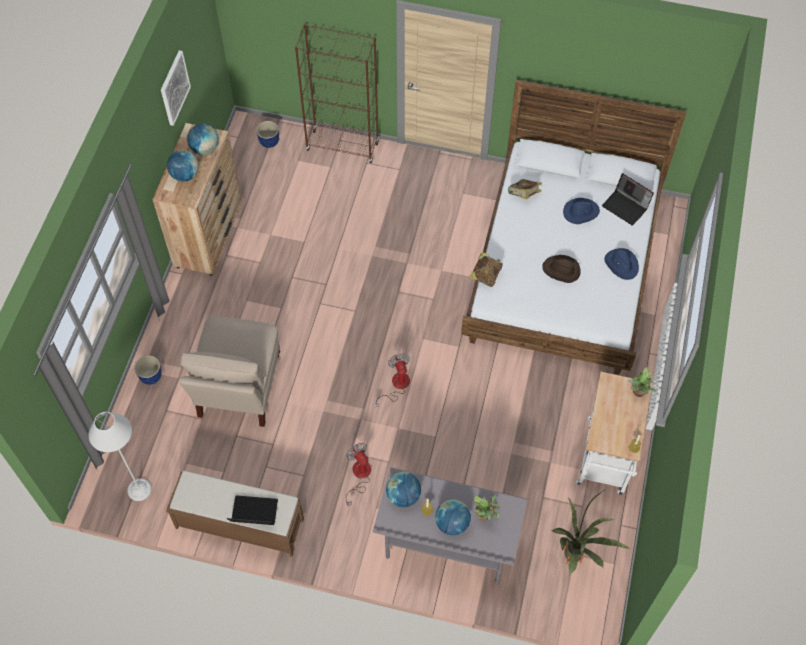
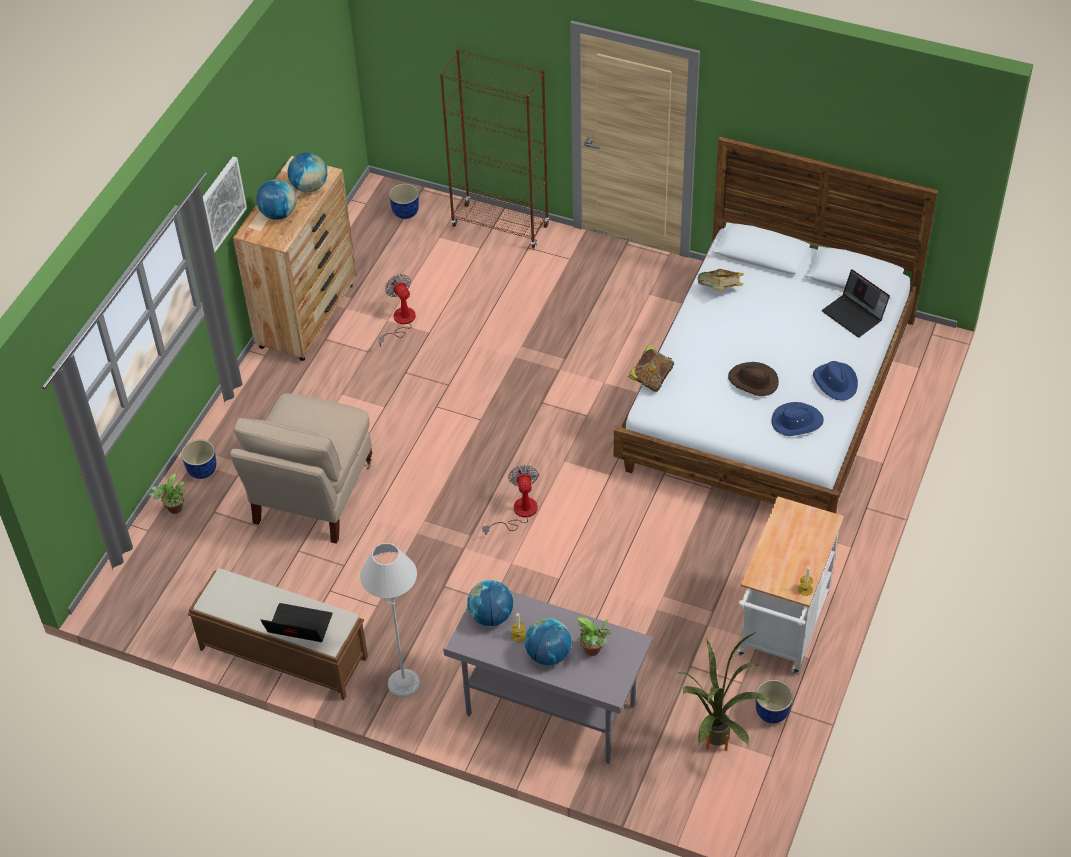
camera: 10 degrees right, 10 degrees down
grey floor lamp [89,412,152,501] -> grey floor lamp moved to [360,543,420,698]
picture [161,50,191,126] -> picture moved to [203,157,247,253]
fan [346,443,371,506] -> fan moved to [378,274,416,347]
blue hat [563,198,600,224] -> blue hat moved to [772,402,824,436]
potted plant [628,367,656,397] -> potted plant moved to [148,473,186,514]
none -> planter [756,680,793,723]

